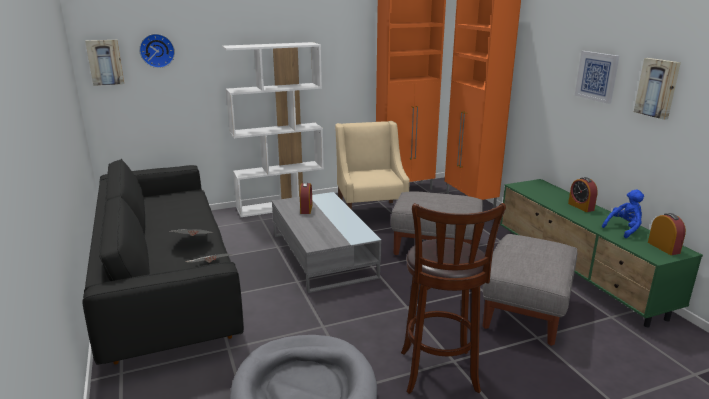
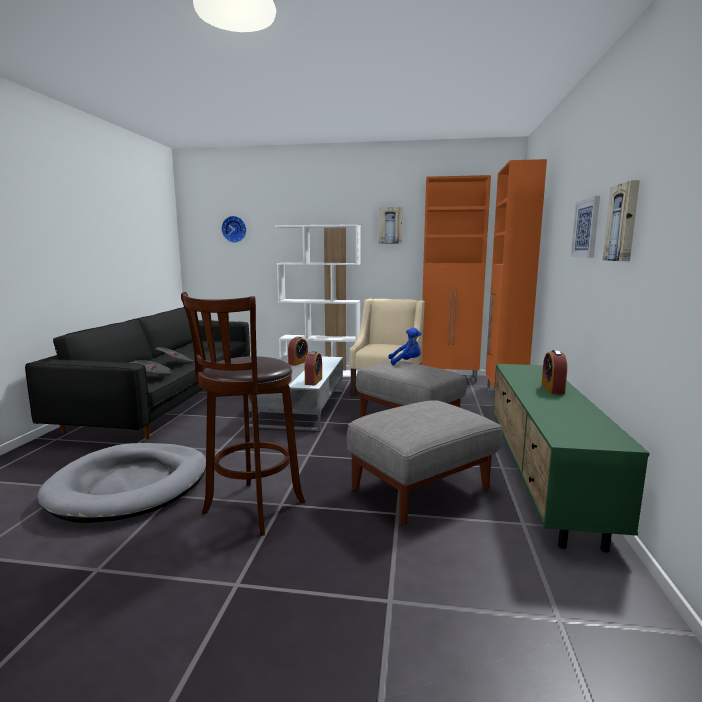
camera: 30 degrees right, 10 degrees down
picture [85,40,124,86] -> picture moved to [378,207,403,244]
blue plush toy [602,189,644,238] -> blue plush toy moved to [389,327,421,365]
alarm clock [648,213,686,255] -> alarm clock moved to [305,351,322,385]

